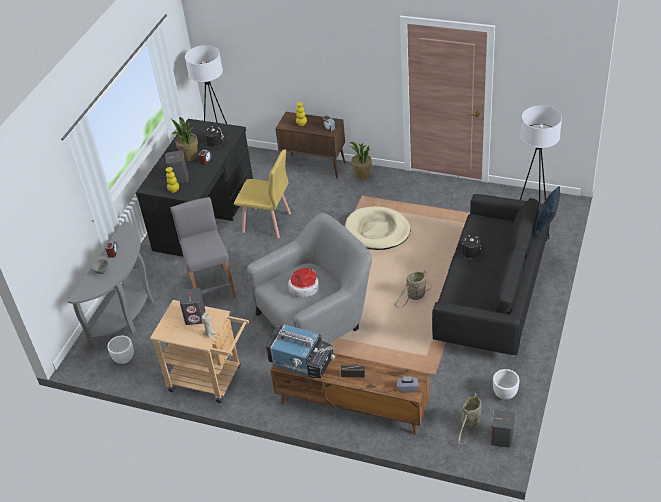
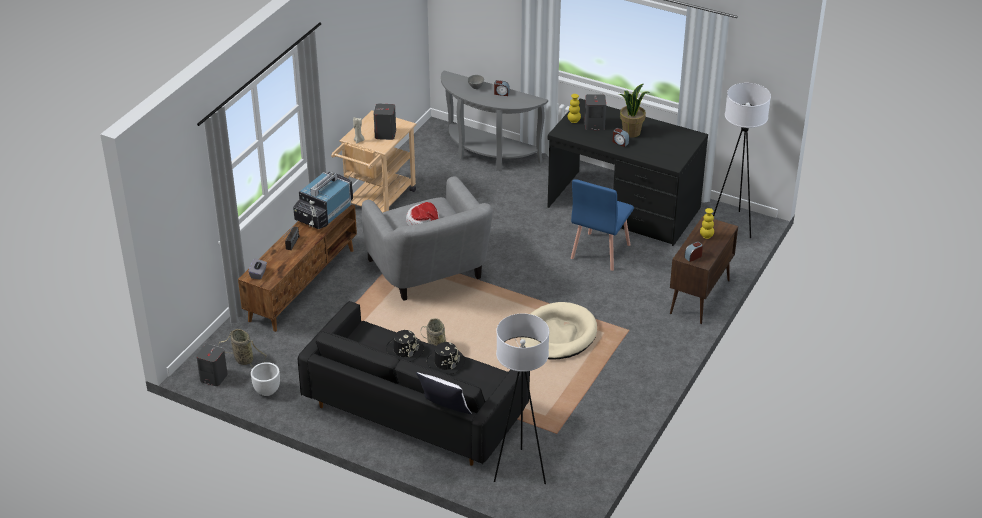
camera: 95 degrees right, 5 degrees down
white planter [107,336,134,364] -> none
grey stool [171,197,236,298] -> none
black hat [200,126,229,150] -> black hat moved to [386,330,424,362]
yellow chair [234,149,291,238] -> blue chair [571,179,634,271]
potted plant [347,142,372,180] -> none
blue pillow [535,186,560,239] -> white pillow [416,372,472,414]

